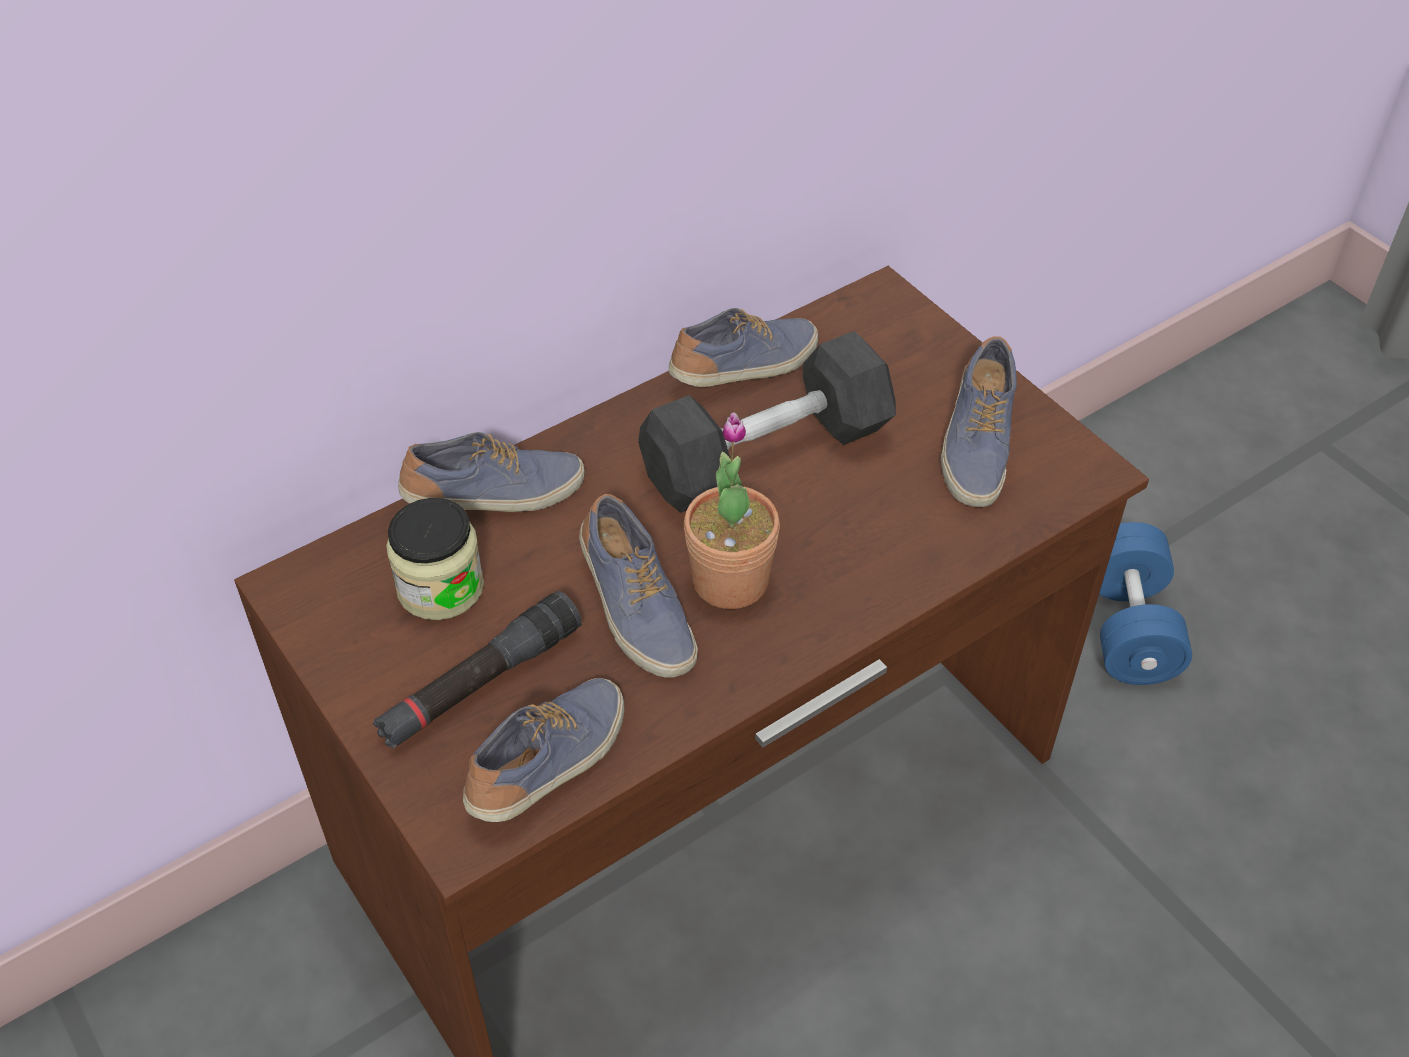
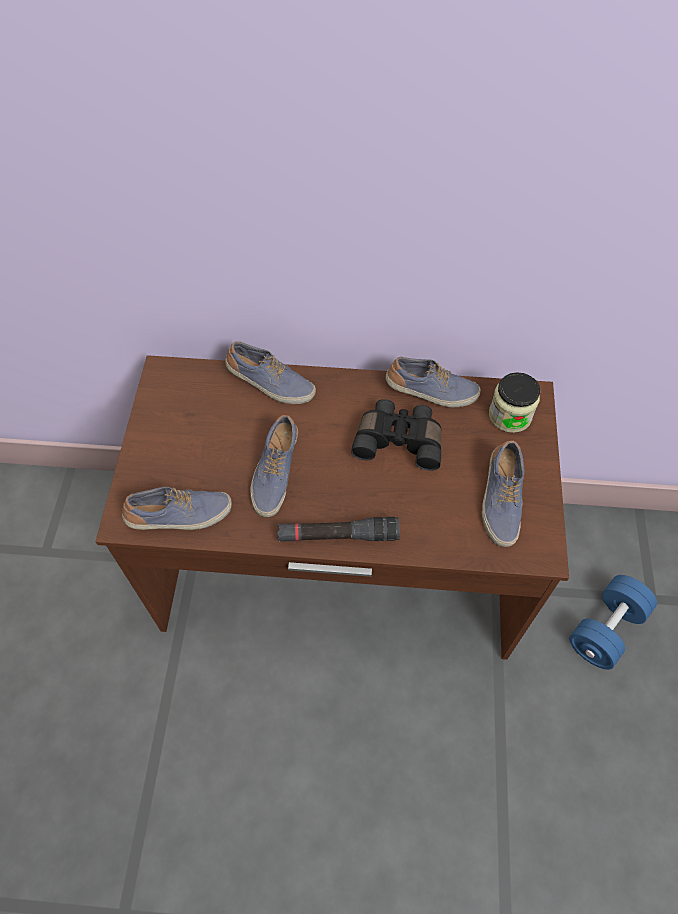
camera: 40 degrees right, 10 degrees up
black flashlight [373,591,582,749] -> black flashlight moved to [277,517,400,542]
jar [386,498,484,620] -> jar moved to [489,372,540,433]
black dumbbell [638,331,896,513] -> black binoculars [351,399,441,471]
potted plant [684,413,780,609] -> none
shoe [941,337,1017,507] -> shoe turned 45 degrees counterclockwise [482,441,525,547]

